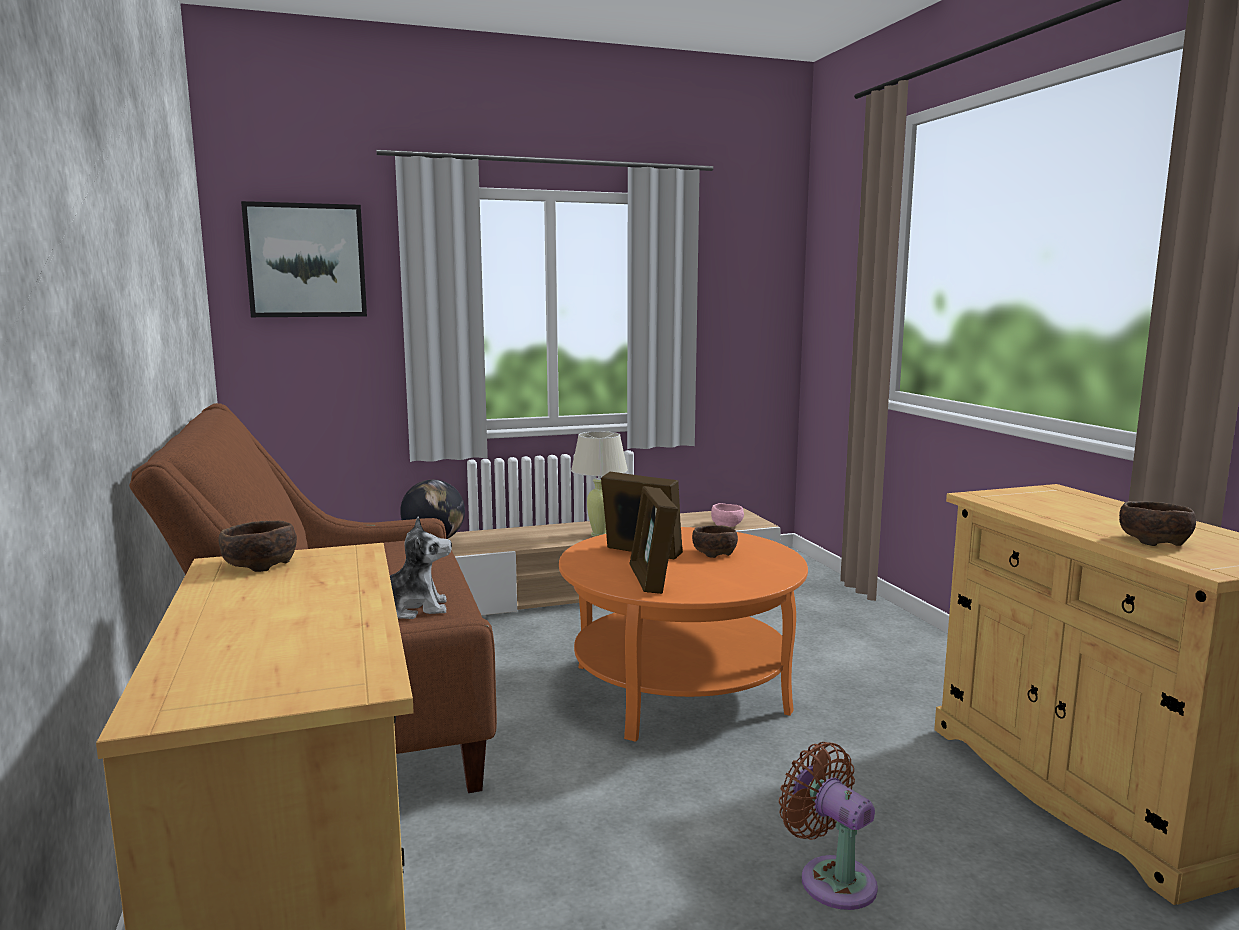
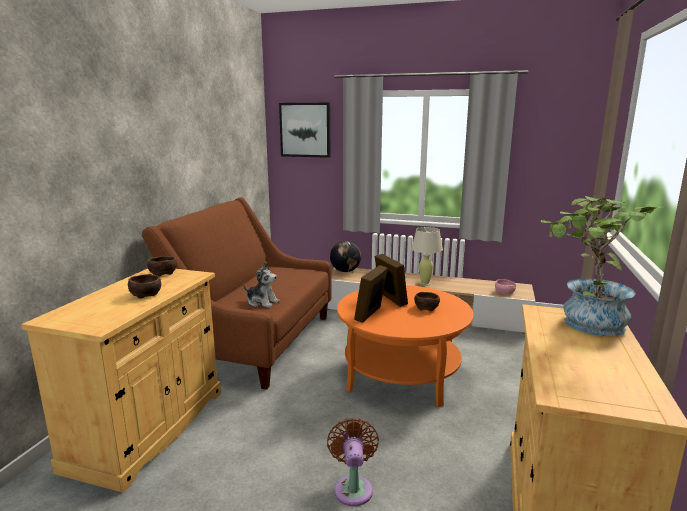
camera: 35 degrees right, 5 degrees up
brown bowl [1119,501,1196,546] -> brown bowl moved to [128,274,161,298]
none -> potted plant [540,196,660,336]

